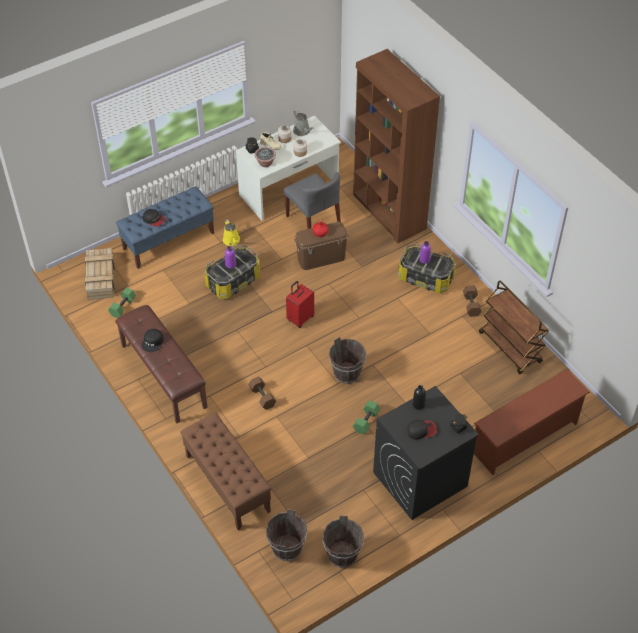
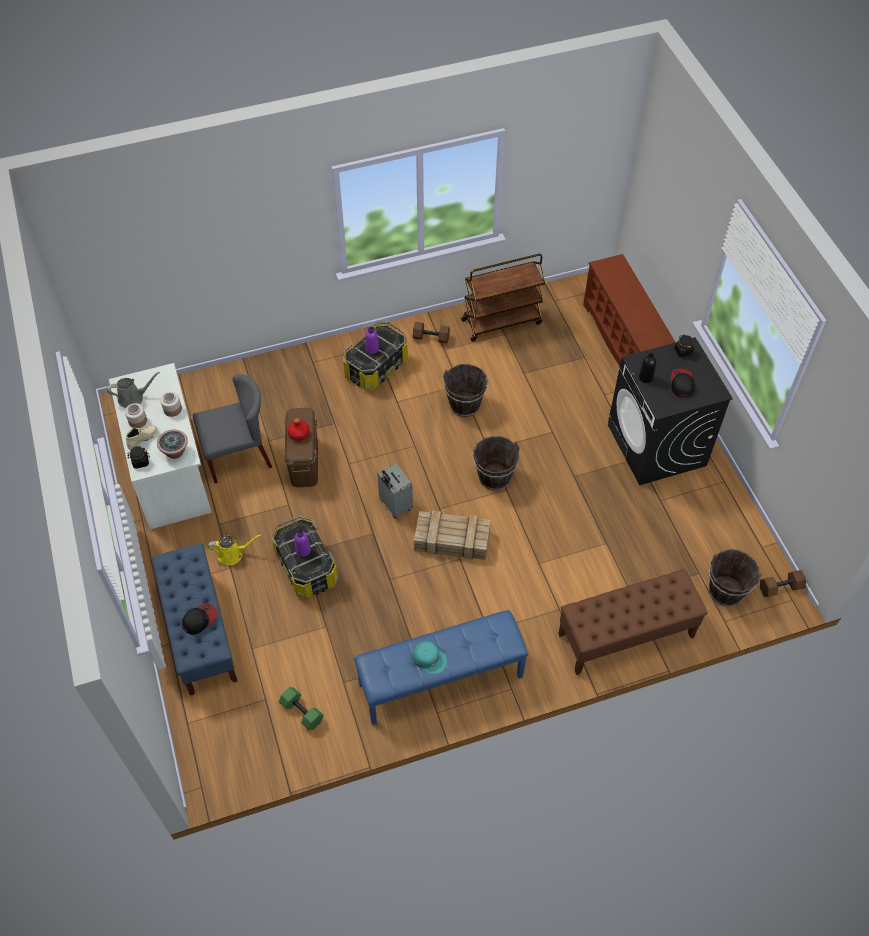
camera: 75 degrees left, 5 degrees up
crate [85,248,115,300] -> crate moved to [414,511,490,560]
brown bench [115,305,208,423] -> blue bench [354,610,528,725]
black cap [141,329,164,352] -> turquoise cap [412,641,447,674]
brown dumbbell [248,376,276,410] -> brown dumbbell moved to [760,570,806,597]
red suitcase [286,281,314,328] -> grey suitcase [377,464,413,518]
brown bucket [323,516,364,568] -> brown bucket moved to [443,364,488,417]
brown bookcase [353,49,440,243] -> none
green dumbbell [353,400,380,435] -> none

